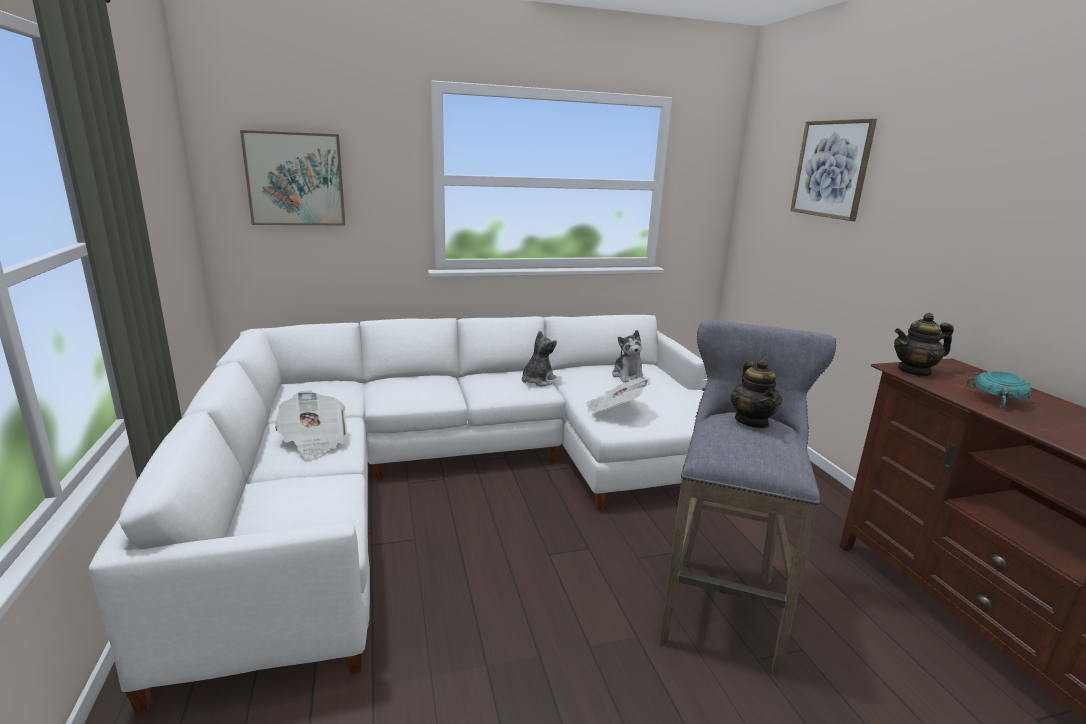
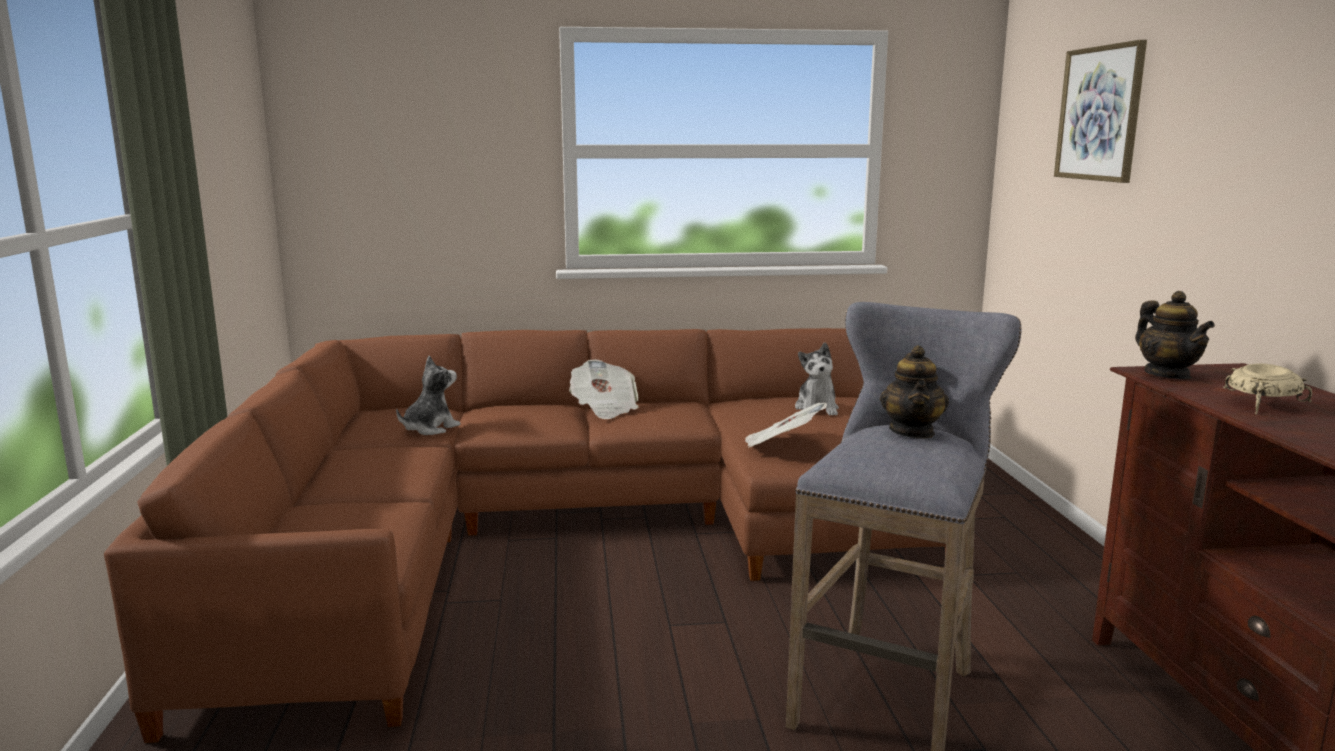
camera: 10 degrees right, 5 degrees down
white sofa [88,315,705,713] -> brown sofa [104,328,946,743]
picture [240,130,345,225] -> none
newspaper [275,391,347,458] -> newspaper moved to [569,360,639,419]
plush toy [522,331,557,386] -> plush toy moved to [396,356,461,435]
teapot [894,313,954,377] -> teapot turned 105 degrees counterclockwise [1135,291,1215,379]
turquoise bowl [964,371,1032,411] -> beige bowl [1223,363,1312,415]

